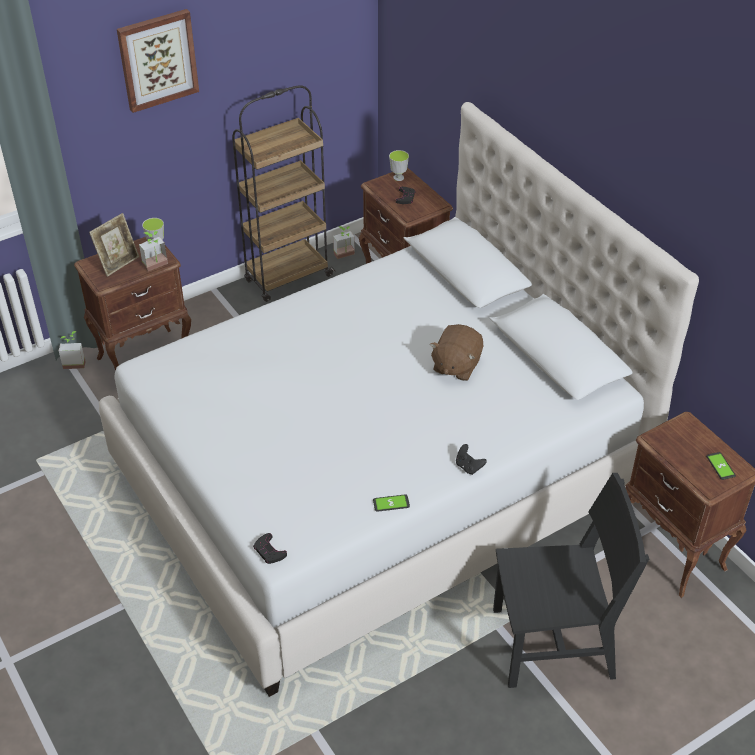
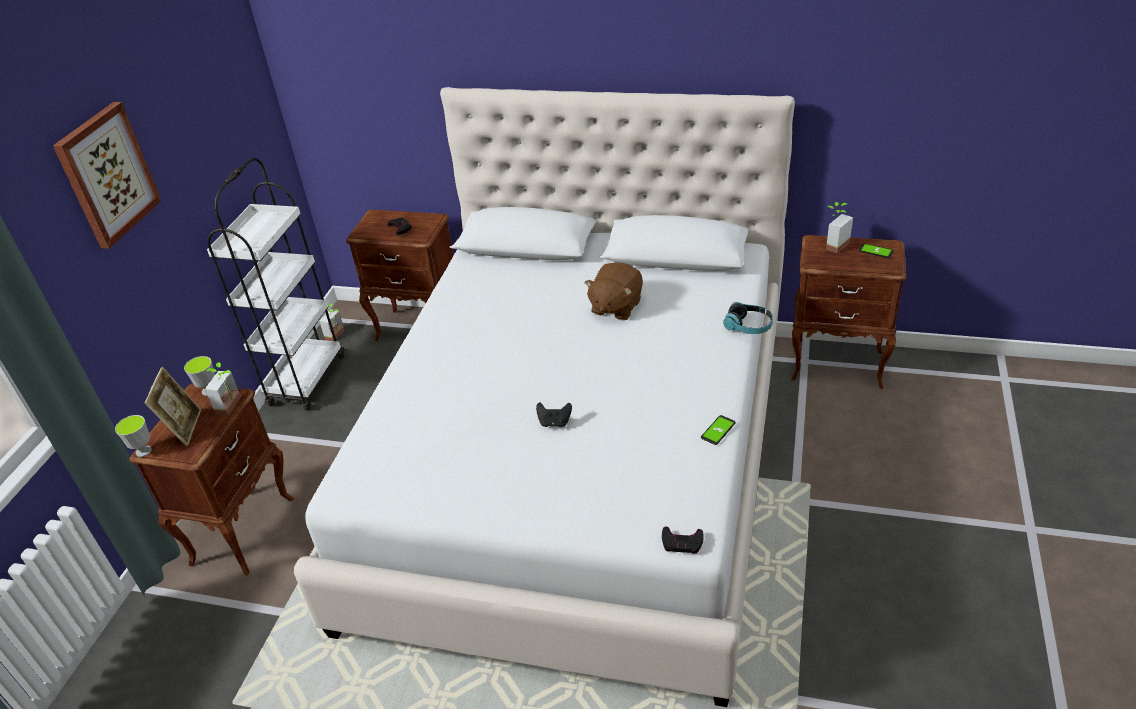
camera: 40 degrees left, 5 degrees down
potted plant [59,331,86,369] -> potted plant moved to [826,202,853,253]
brown cart [232,85,334,302] -> white cart [207,158,346,411]
cup [389,150,409,181] -> cup moved to [115,415,152,457]
brown plush toy [429,324,483,381] -> brown plush toy turned 45 degrees clockwise [584,262,643,320]
black game controller [456,444,487,475] -> black game controller moved to [536,402,572,427]
black chair [493,473,649,688] -> none
none -> headphones [723,302,773,334]

